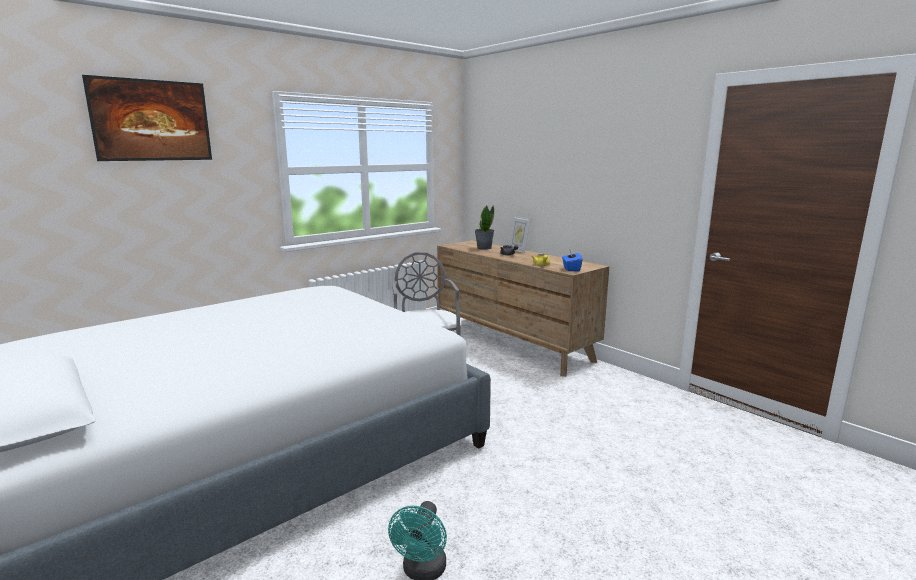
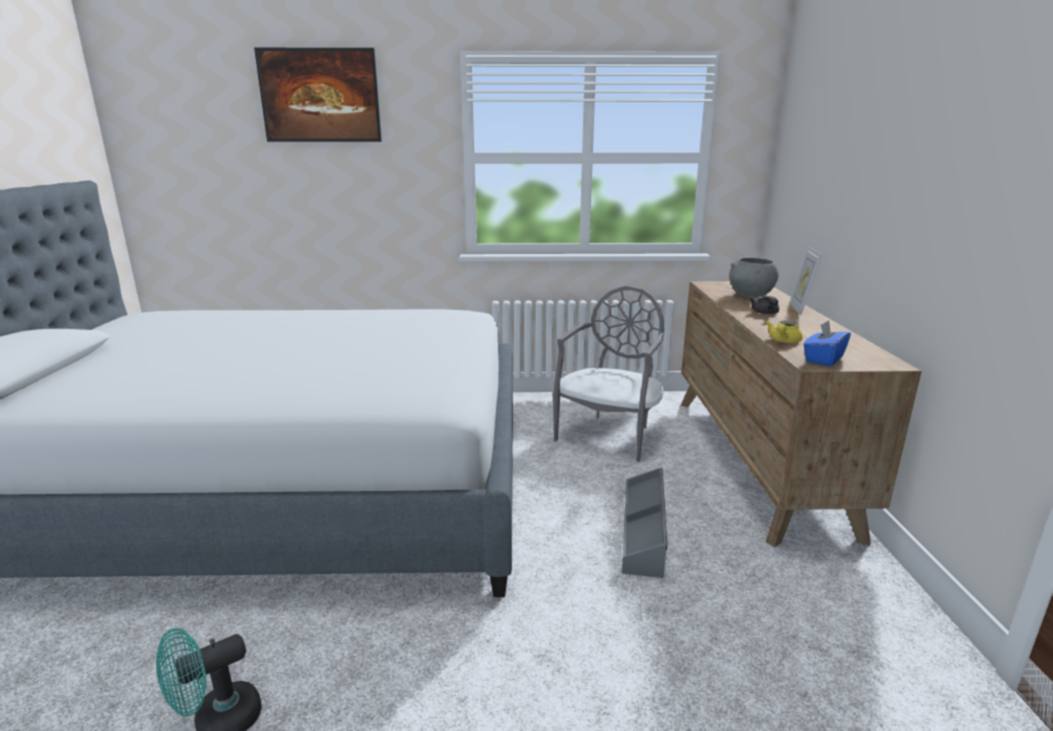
camera: 40 degrees right, 5 degrees up
potted plant [474,205,494,250] -> grey bowl [729,258,779,298]
none -> grey storage box [622,467,667,578]

